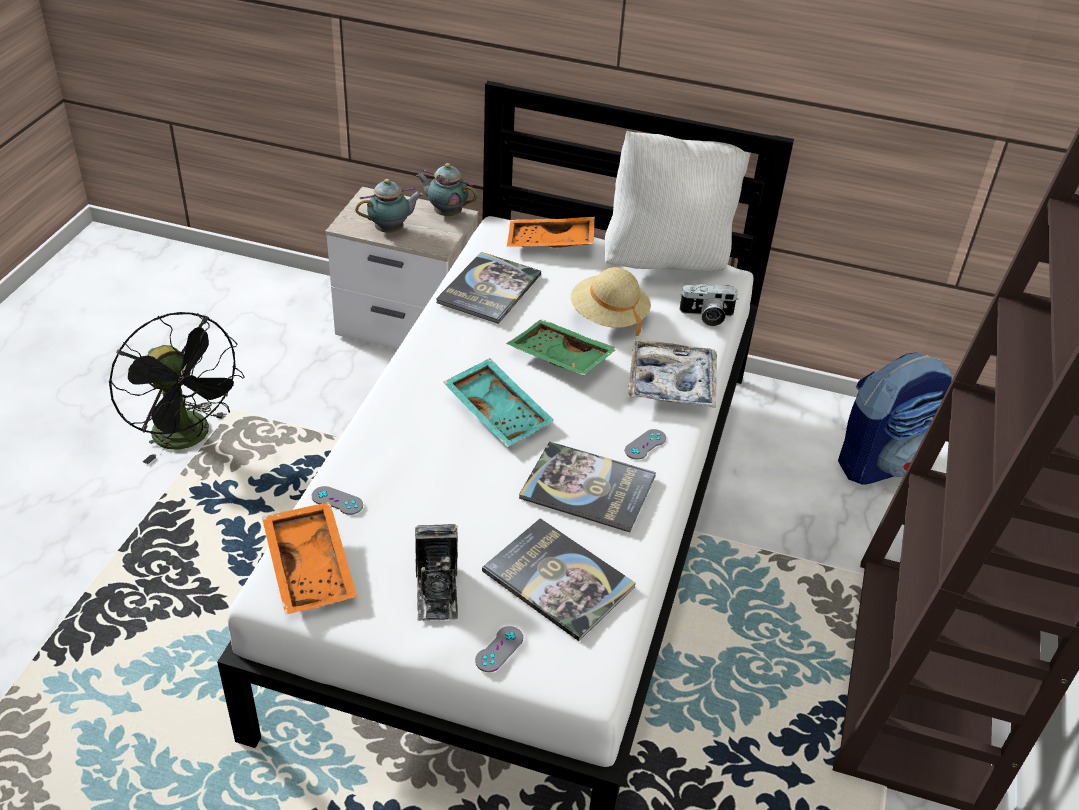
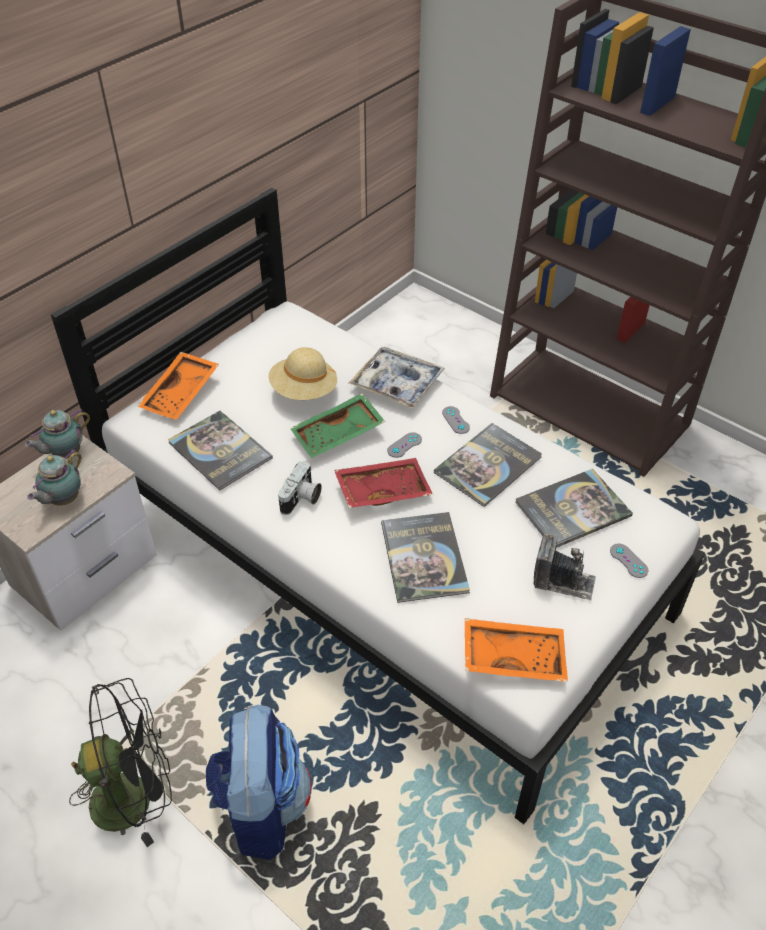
camera: 65 degrees left, 5 degrees up
grey game controller [312,486,363,515] -> grey game controller moved to [387,432,422,458]
teapot [355,179,423,233] -> teapot turned 150 degrees counterclockwise [27,449,82,506]
turquoise tray [443,358,554,447] -> red tray [334,458,433,508]
white pillow [605,131,751,271] -> none
camera [679,284,738,326] -> camera moved to [278,461,322,515]
backpack [838,352,953,485] -> backpack moved to [206,705,312,860]
none -> book [381,512,470,603]

